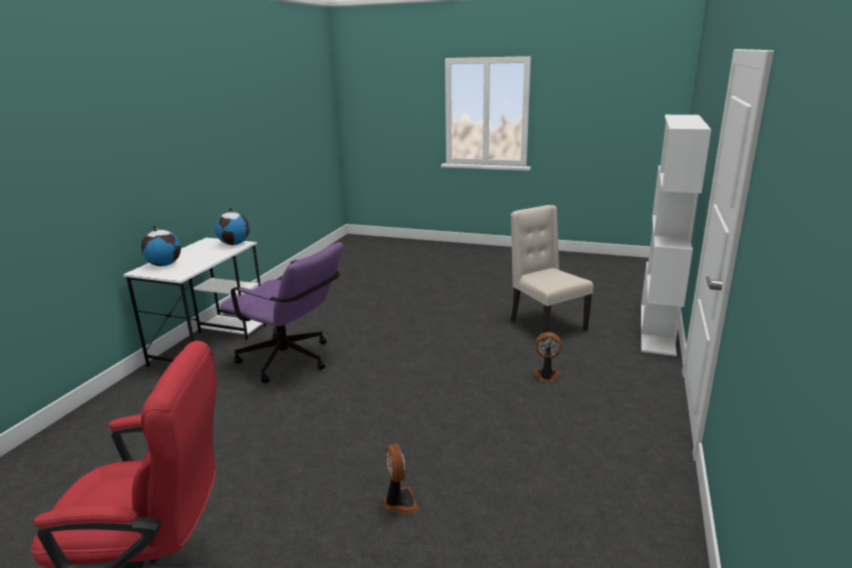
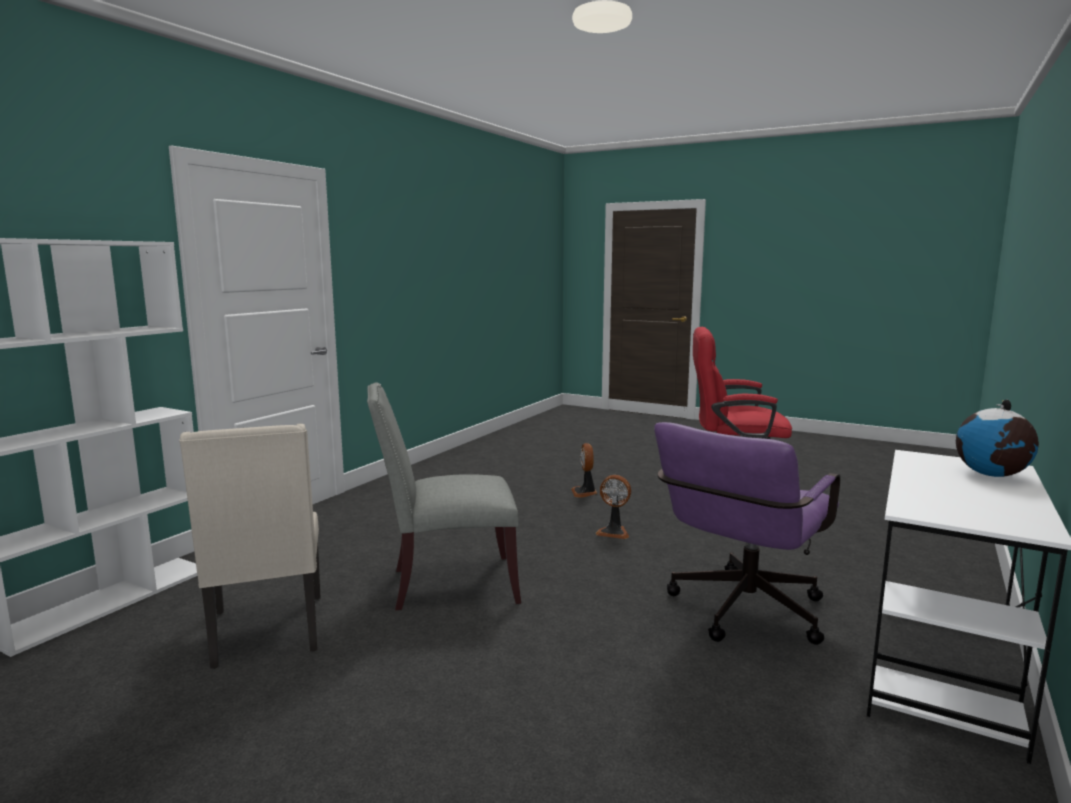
camera: 170 degrees left, 10 degrees down
globe [215,208,250,245] -> none
purple office chair [220,242,343,383] -> purple office chair turned 90 degrees counterclockwise [654,422,840,645]
fan [533,332,562,382] -> fan moved to [595,475,631,539]
none -> grey chair [367,382,521,610]

